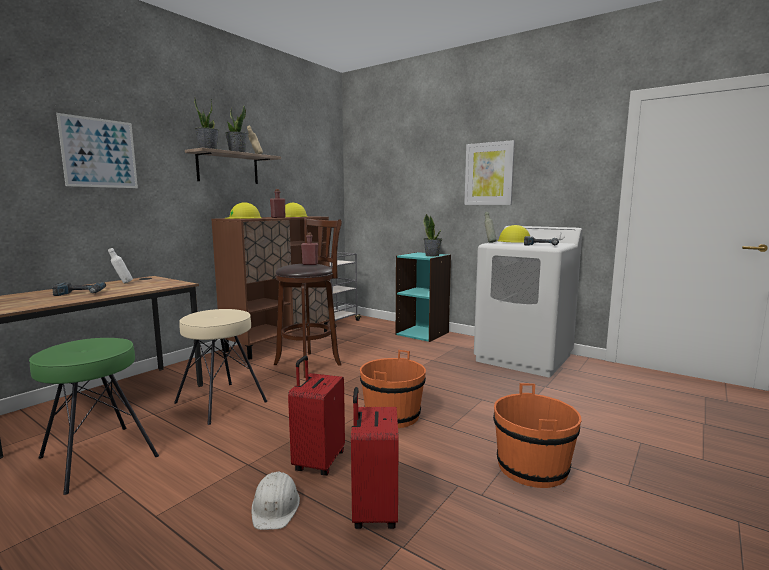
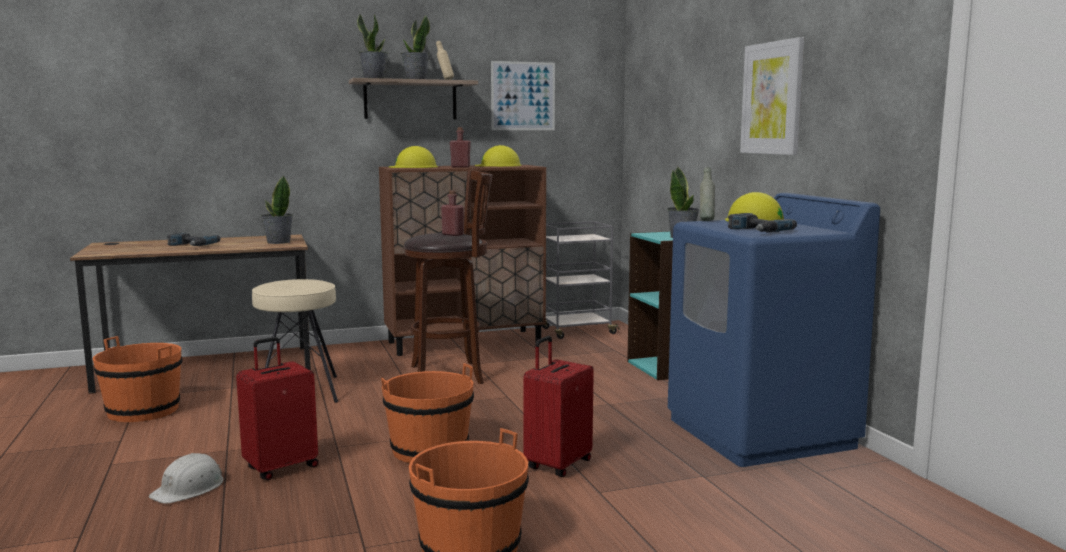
camera: 35 degrees right, 0 degrees up
green stool [29,338,159,495] -> orange bucket [93,336,183,422]
picture [56,113,138,188] -> picture moved to [491,61,555,130]
white bottle [108,248,133,283] -> none
red suitcase [351,387,399,529] -> red suitcase moved to [523,336,594,477]
white washing machine [474,226,583,377] -> blue washing machine [668,193,880,467]
none -> potted plant [261,175,293,244]

